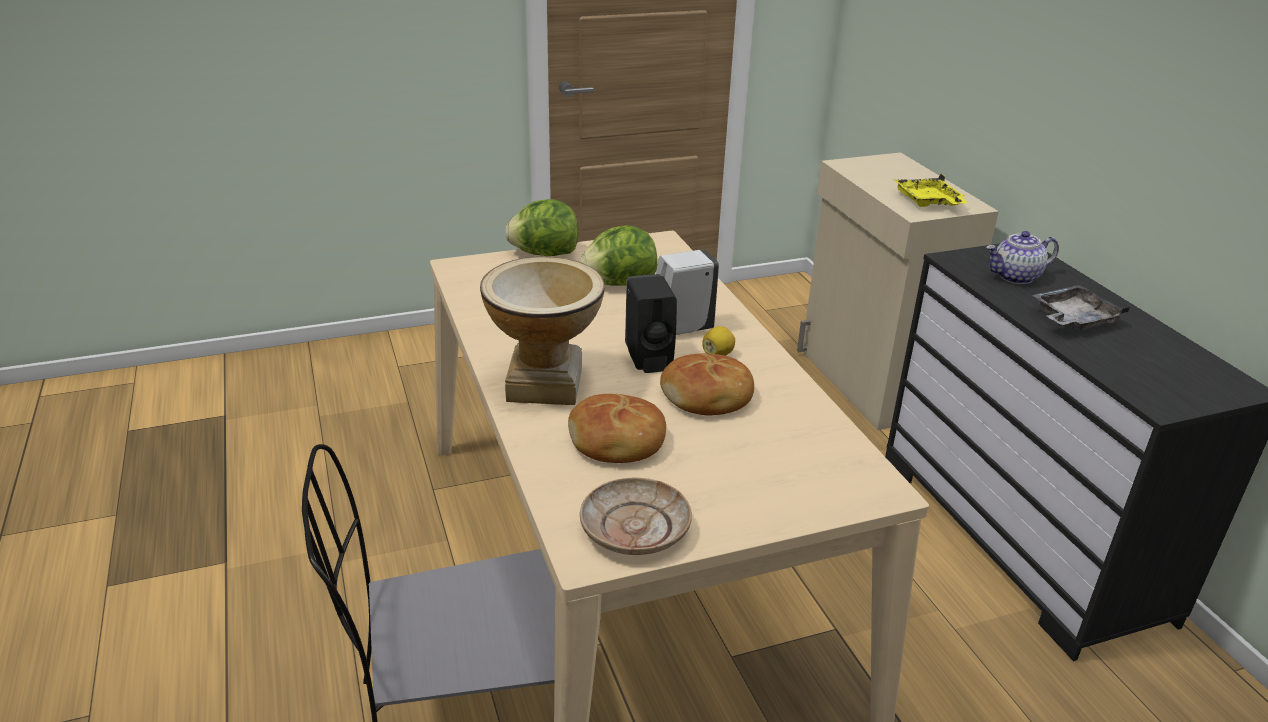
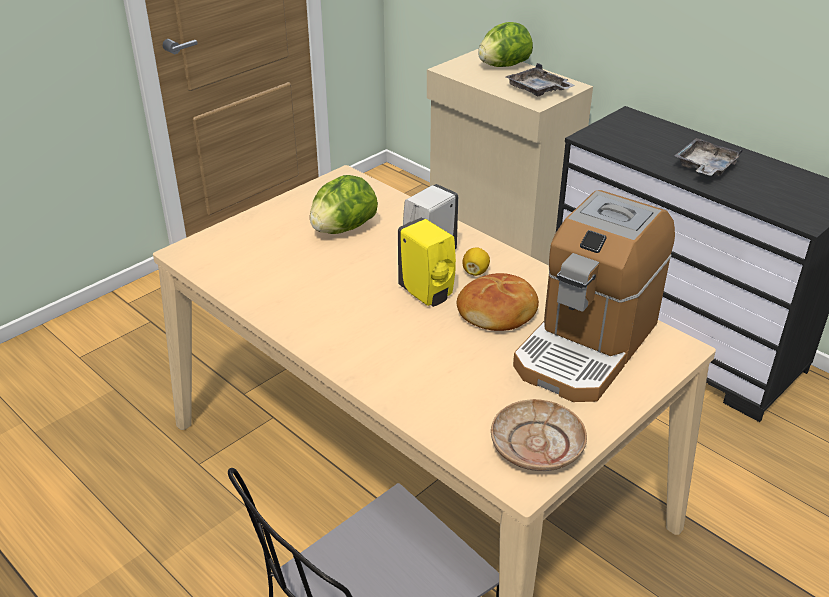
camera: 25 degrees left, 5 degrees up
vase [480,257,605,405] -> none
lettuce [505,199,578,256] -> lettuce moved to [478,22,533,67]
bread [568,394,666,463] -> none
black soap dispenser [625,274,677,373] -> yellow soap dispenser [398,217,456,307]
yellow tray [894,174,968,207] -> grey tray [506,63,575,96]
teapot [986,231,1059,284] -> none
none -> coffee machine [513,190,675,402]

